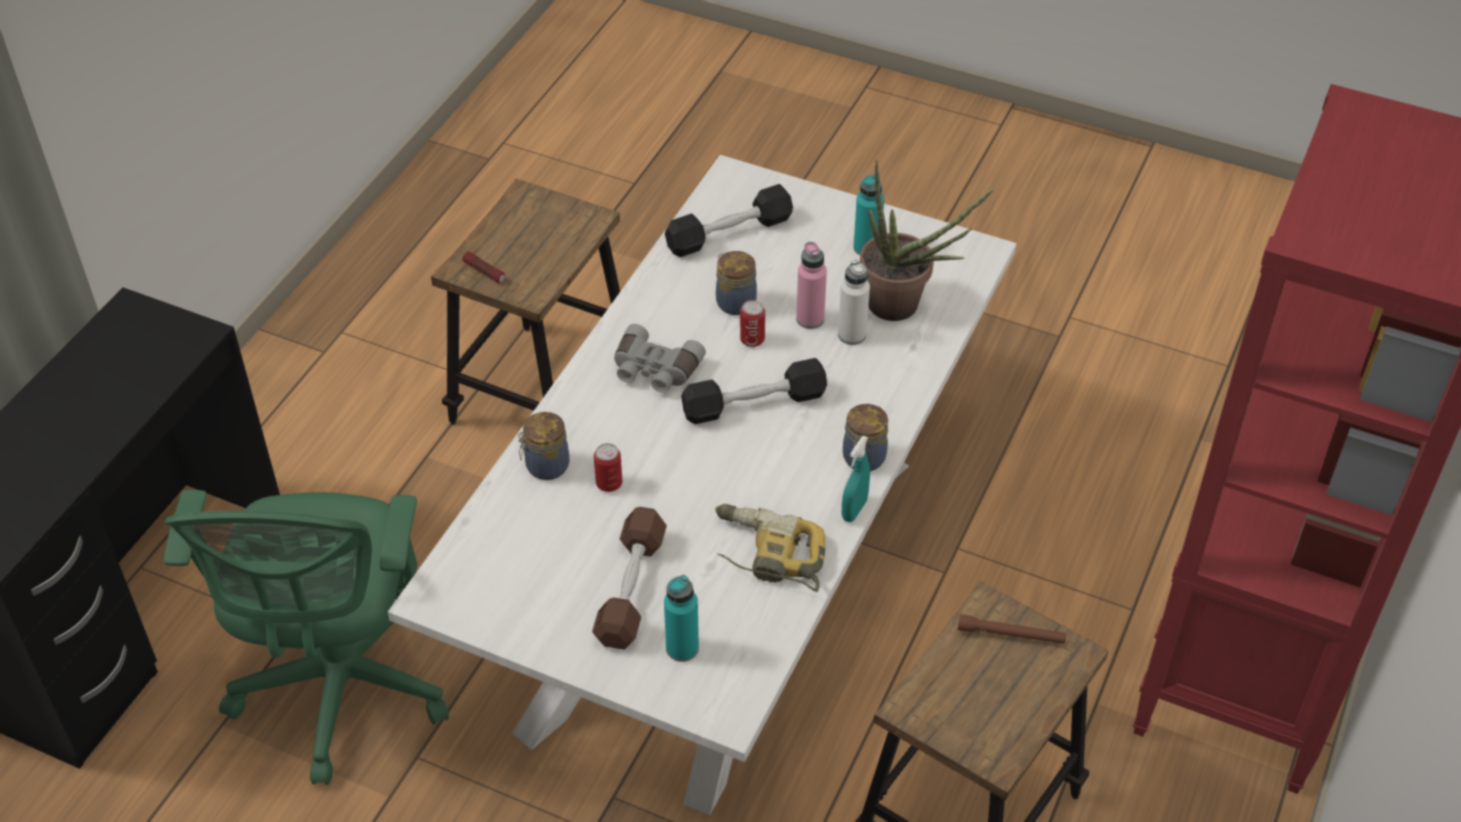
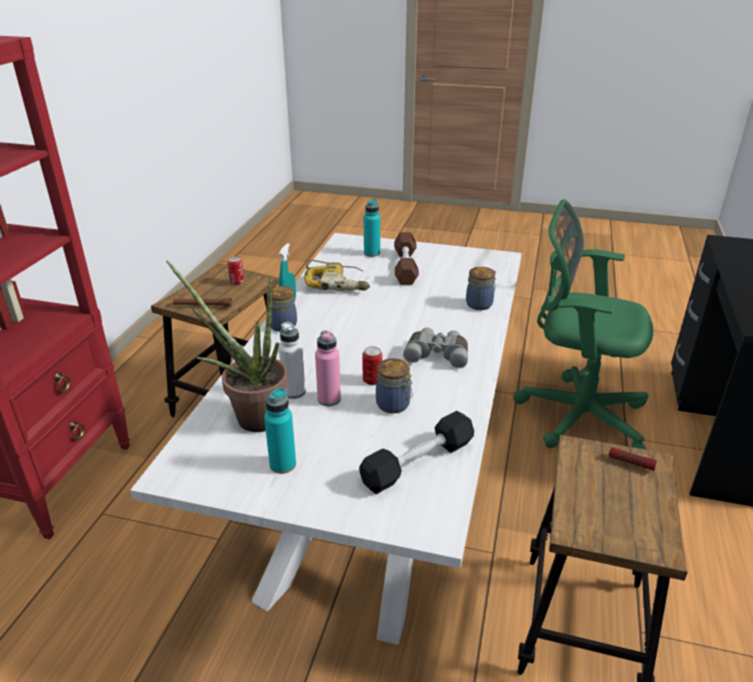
camera: 170 degrees right, 15 degrees down
green office chair [164,490,449,785] -> green office chair turned 60 degrees counterclockwise [514,199,653,449]
can [594,443,622,492] -> can moved to [228,257,244,285]
black dumbbell [681,358,827,424] -> none

